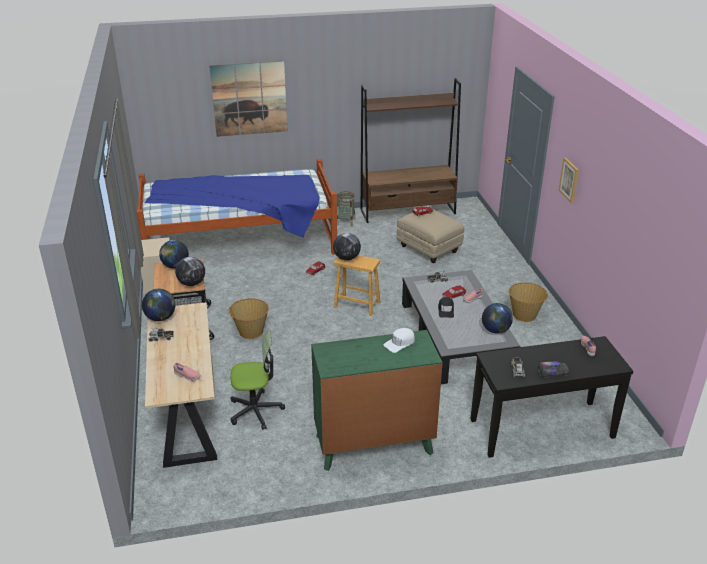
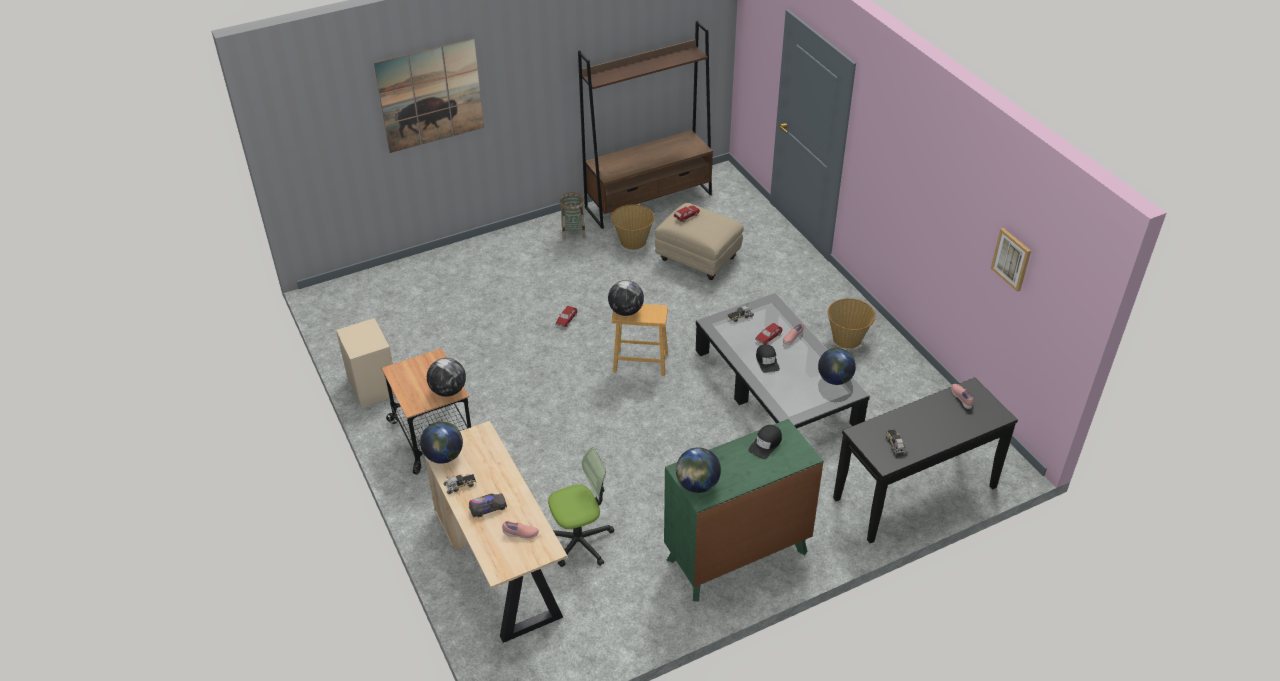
camera: 15 degrees left, 10 degrees up
bed [137,159,337,255] -> none
globe [159,240,189,269] -> globe moved to [676,447,721,493]
basket [229,298,269,339] -> basket moved to [611,204,654,250]
white cap [384,328,415,353] -> black cap [748,425,782,459]
toy truck [537,361,569,378] -> toy truck moved to [469,494,507,518]
picture [558,158,579,203] -> picture moved to [991,228,1031,292]

